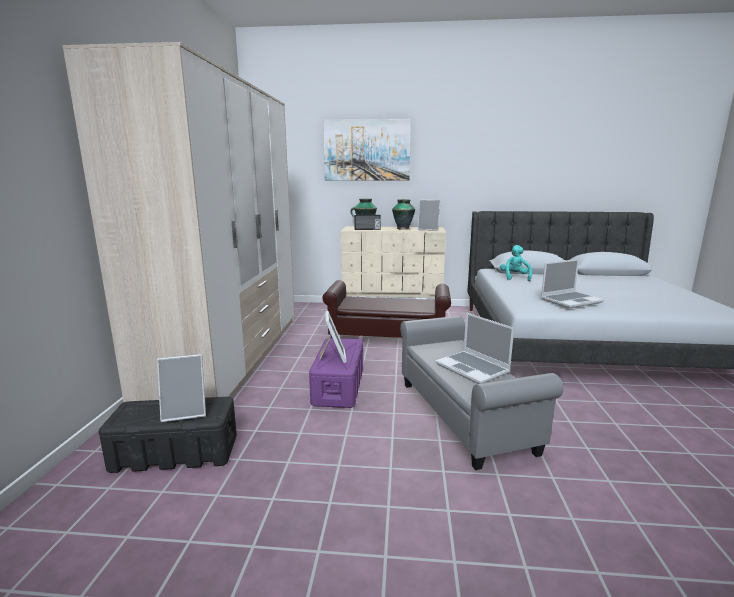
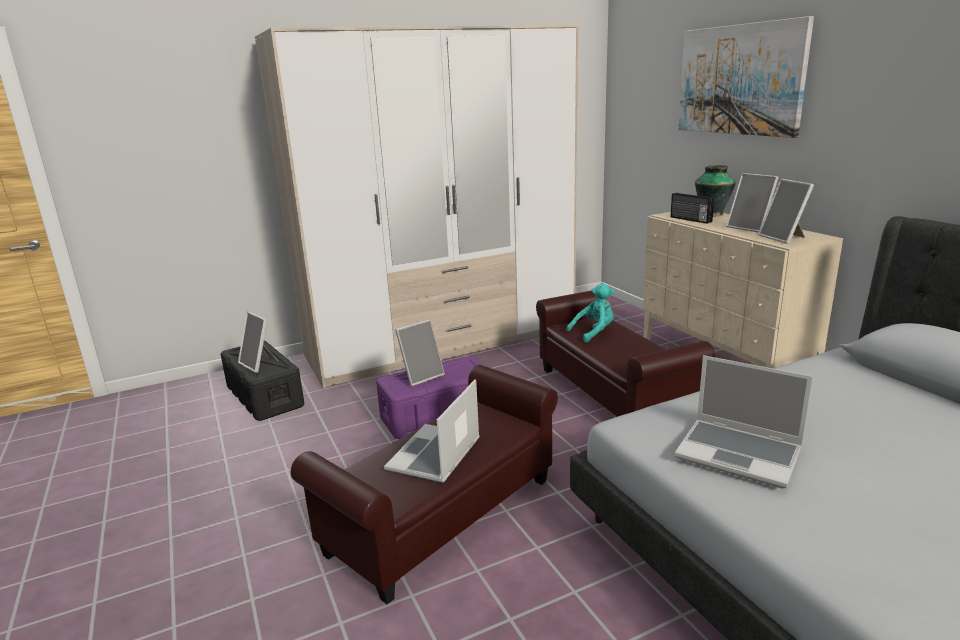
camera: 60 degrees right, 5 degrees up
vase [392,199,415,230] -> picture frame [726,173,779,233]
grey ottoman [400,316,563,470] -> brown ottoman [291,365,558,604]
turquoise plush toy [500,245,532,281] -> turquoise plush toy moved to [566,283,614,343]

